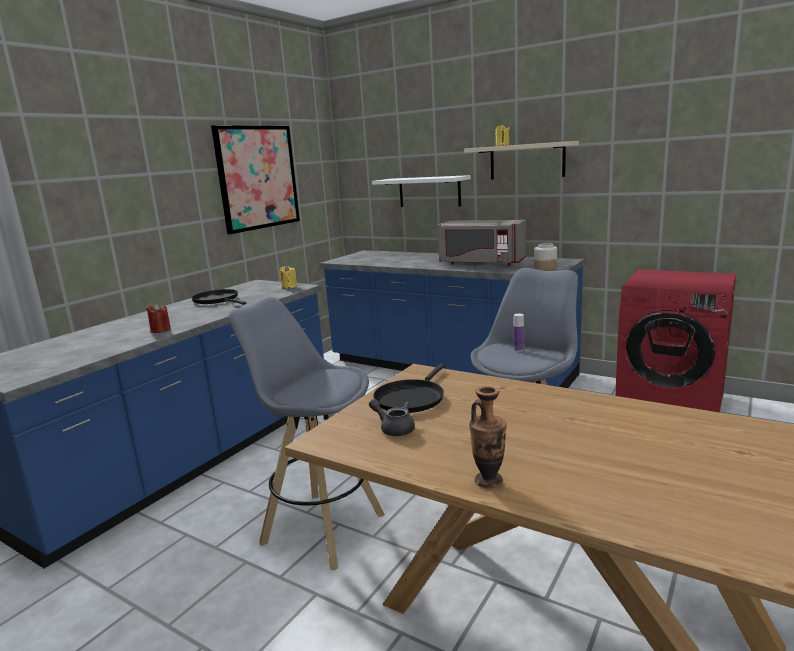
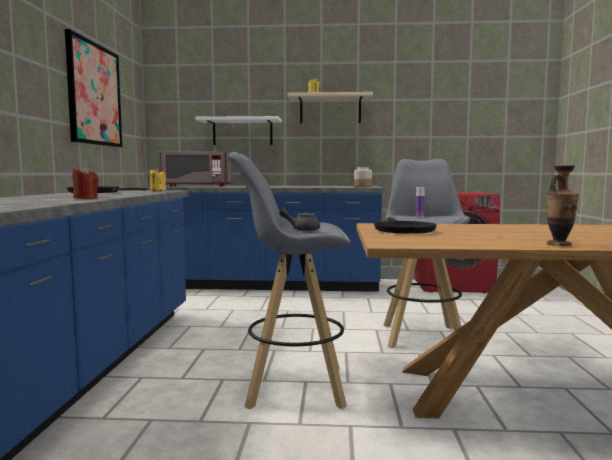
camera: 30 degrees left, 10 degrees down
grey teapot [369,399,415,436] -> grey teapot moved to [279,208,320,231]
grey microwave [438,220,526,266] -> grey microwave moved to [158,152,231,187]

